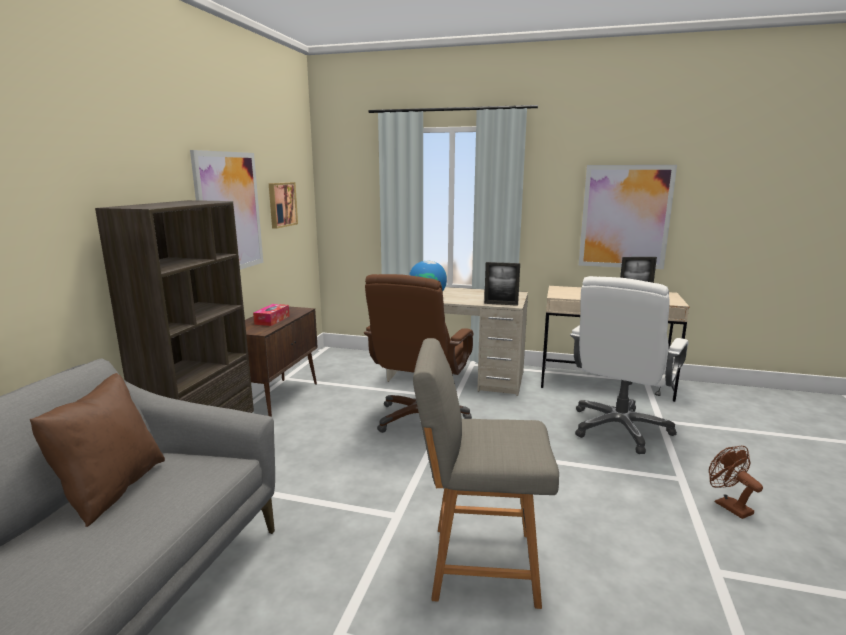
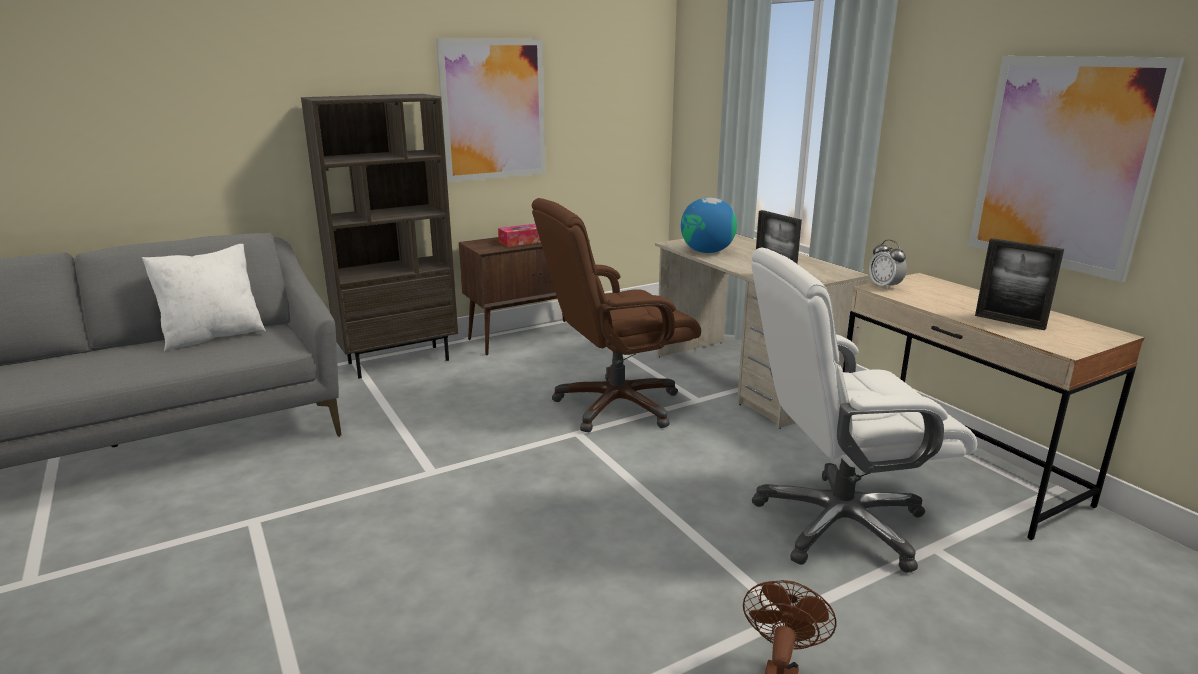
camera: 45 degrees right, 5 degrees up
brown pillow [30,373,165,527] -> white pillow [142,244,266,351]
picture [269,182,298,229] -> none
grey chair [413,338,559,609] -> none
none -> alarm clock [869,240,907,290]

